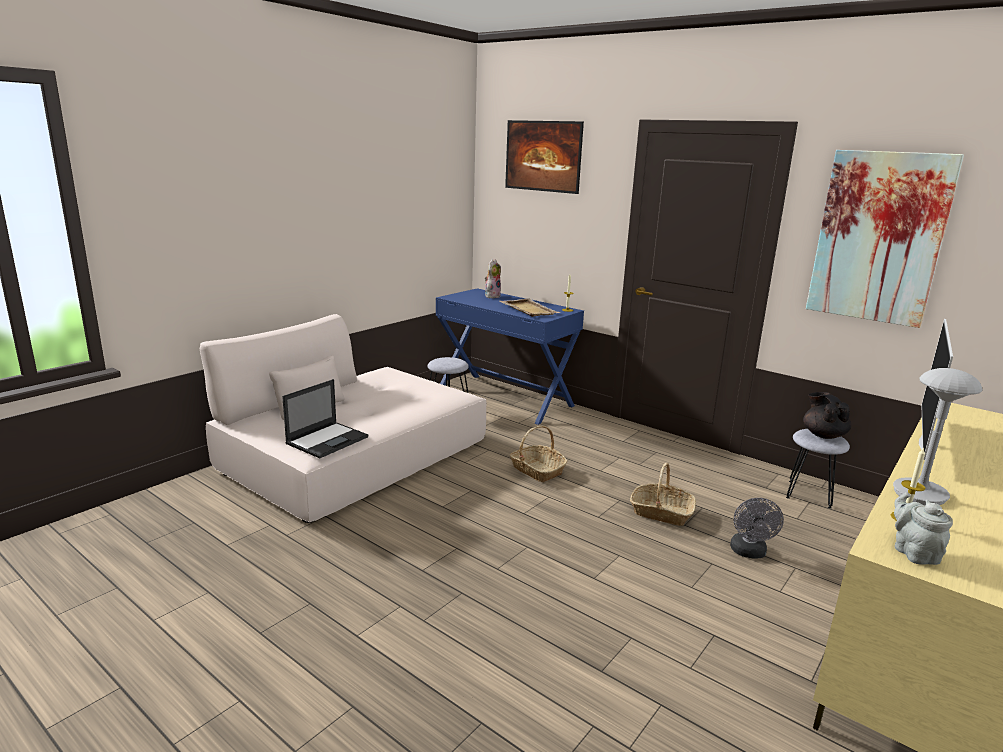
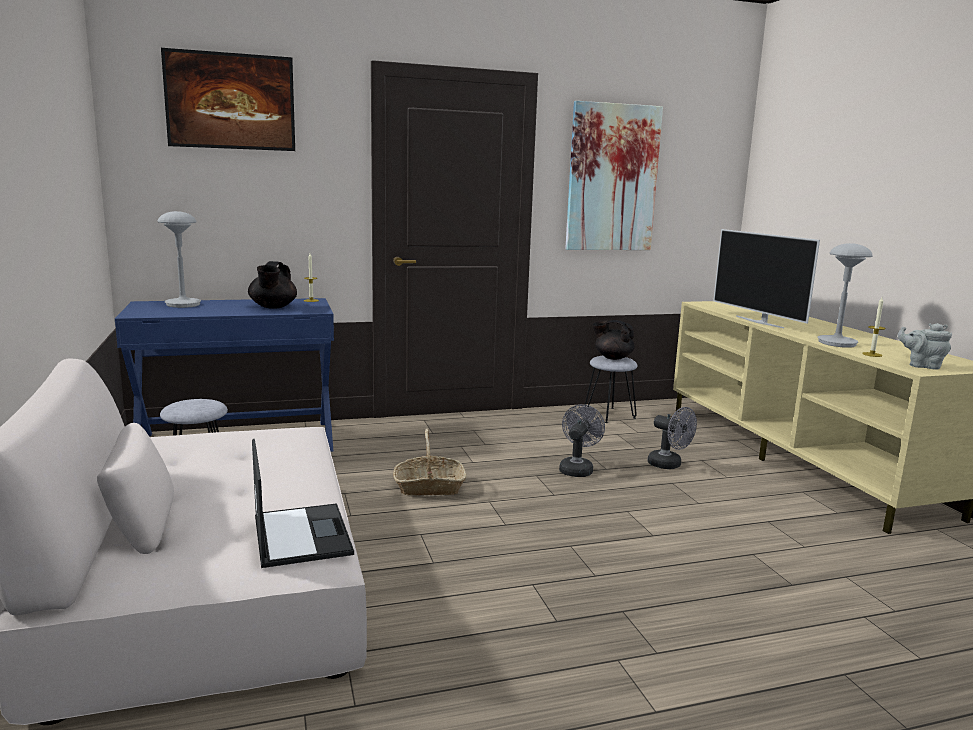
camera: 55 degrees left, 5 degrees down
plush toy [485,259,501,298] -> grey table lamp [158,211,201,308]
beige tray [500,298,561,317] -> black teapot [248,261,297,309]
basket [630,463,696,526] -> grey fan [559,404,605,477]

